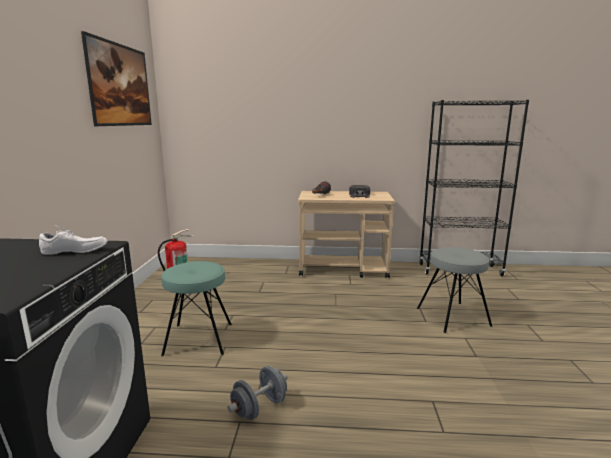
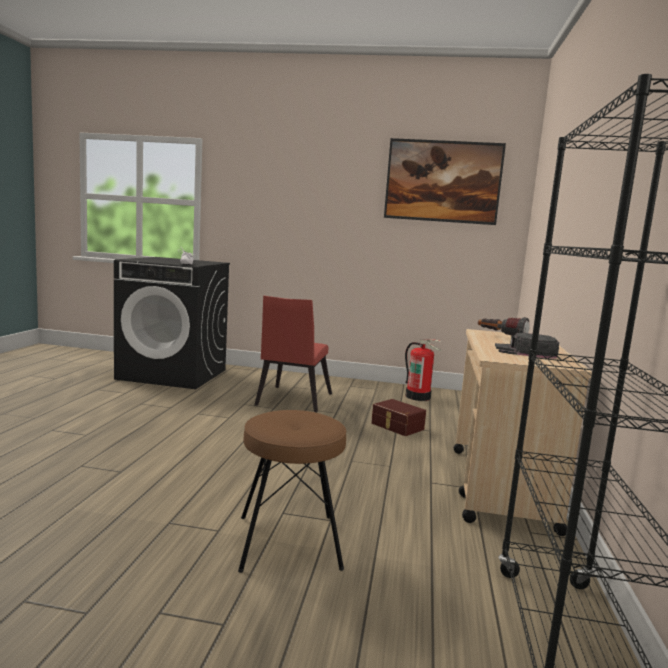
camera: 95 degrees right, 5 degrees down
turquoise stool [161,261,232,356] -> red chair [255,296,332,412]
grey dumbbell [228,366,288,420] -> none
grey stool [417,247,492,333] -> brown stool [238,410,346,573]
none -> brown storage box [371,399,426,436]

